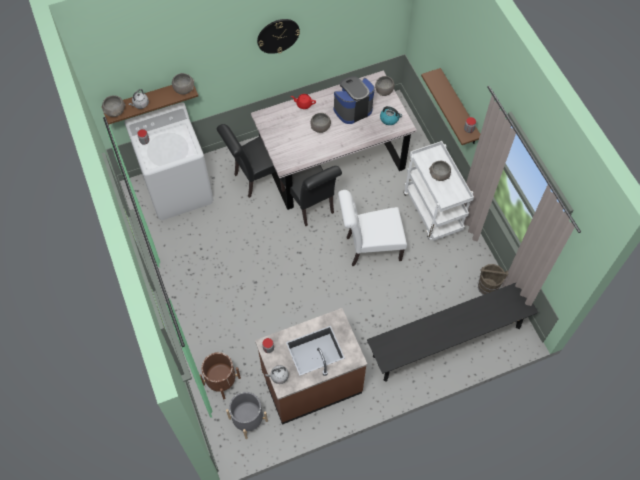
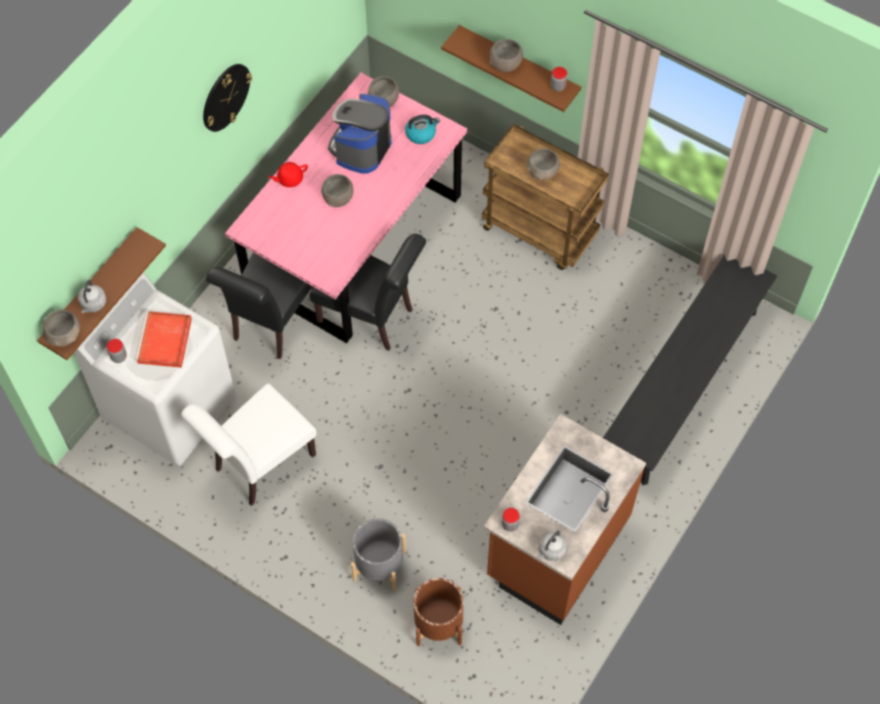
camera: 35 degrees left, 0 degrees up
grey bowl [172,73,194,95] -> grey bowl moved to [490,39,523,72]
grey planter [226,392,268,439] -> grey planter moved to [351,518,406,590]
grey dining table [251,70,417,210] -> pink dining table [225,73,467,343]
white chair [338,190,407,266] -> white chair moved to [181,383,316,506]
white cart [403,141,474,241] -> brown cart [482,124,609,270]
brown bucket [478,264,508,295] -> none
none -> red tray [135,311,192,368]

